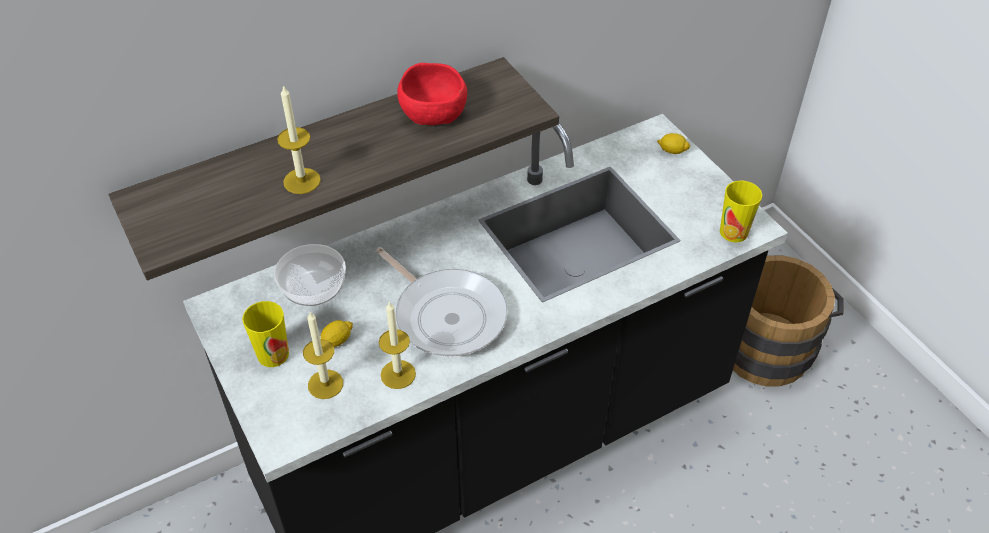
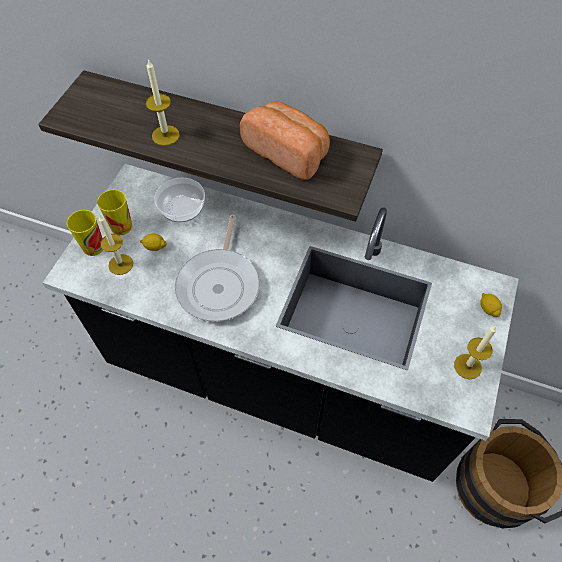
camera: 50 degrees right, 10 degrees up
candle [379,301,416,389] -> candle moved to [454,326,497,379]
red bowl [397,63,467,125] -> bread [240,101,330,180]
cup [720,181,762,242] -> cup moved to [67,210,103,256]

